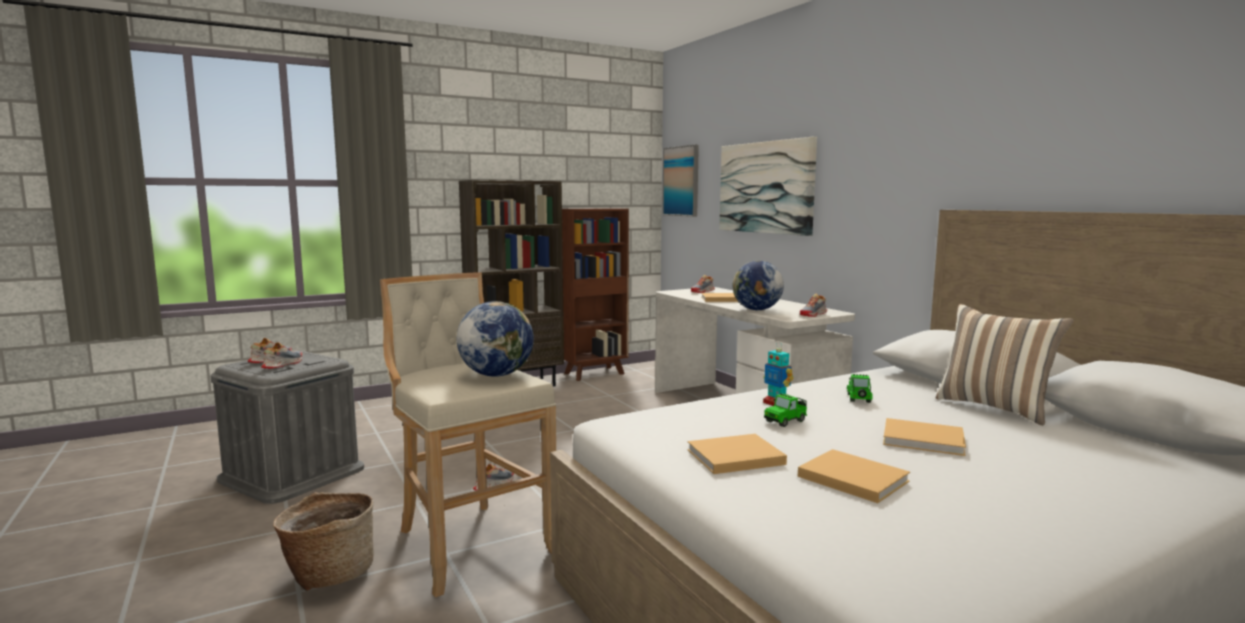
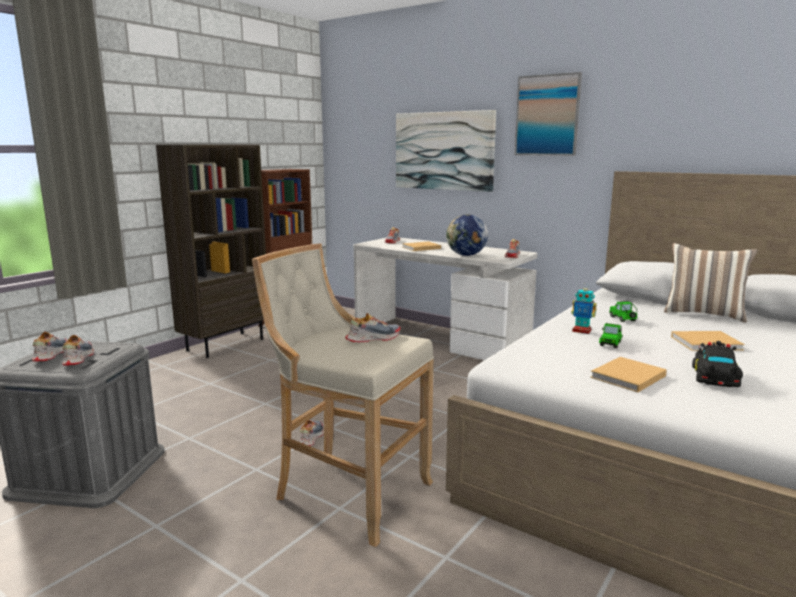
camera: 25 degrees left, 5 degrees up
basket [273,492,374,591] -> none
globe [457,301,534,377] -> shoe [345,313,400,342]
picture [662,145,699,217] -> picture moved to [515,72,582,156]
beige book [798,449,910,503] -> black toy car [692,341,743,387]

